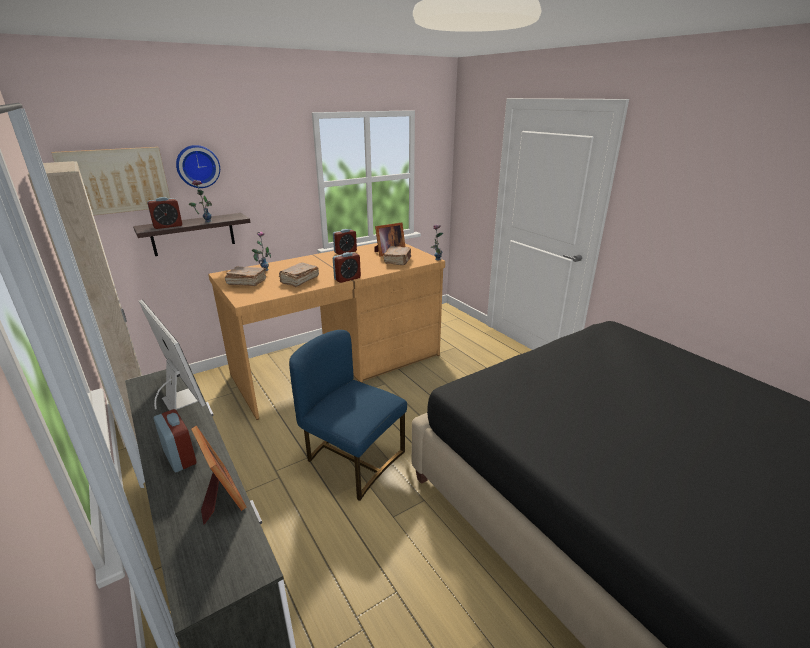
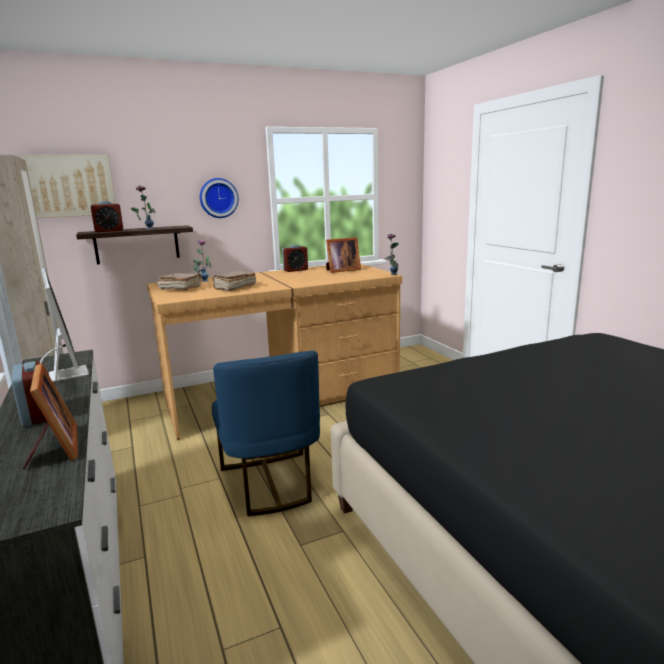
camera: 10 degrees right, 10 degrees down
wall clock [176,145,220,188] -> wall clock moved to [200,178,239,218]
blue chair [289,330,407,501] -> blue chair turned 150 degrees counterclockwise [212,350,320,516]
alarm clock [333,252,361,283] -> none
brown book [383,246,411,265] -> none

